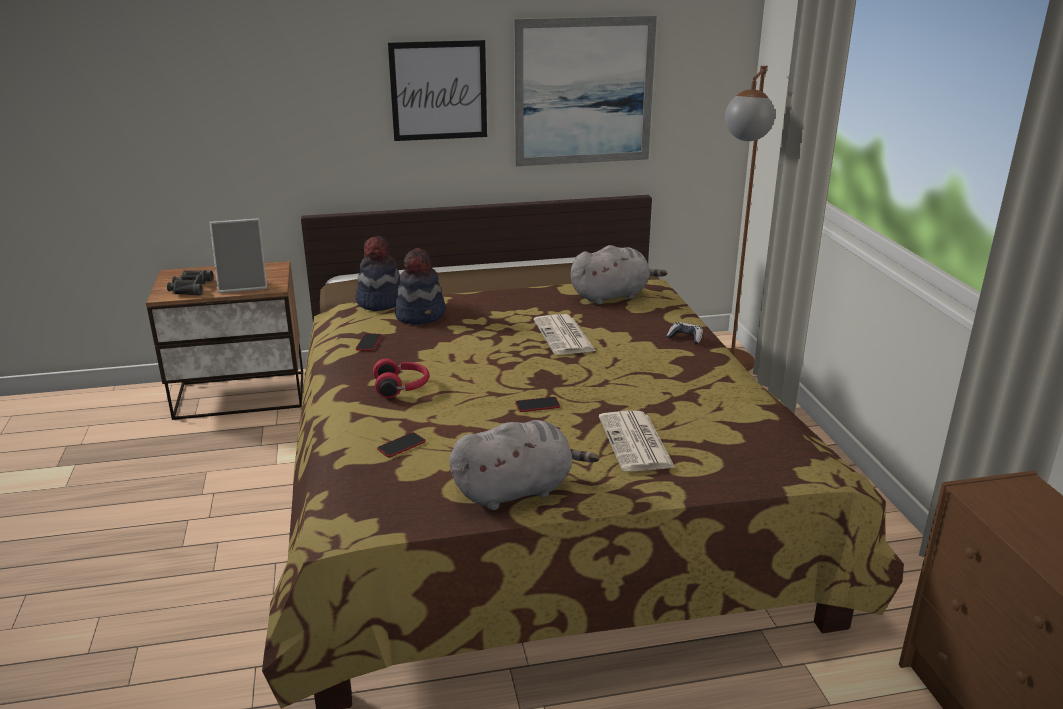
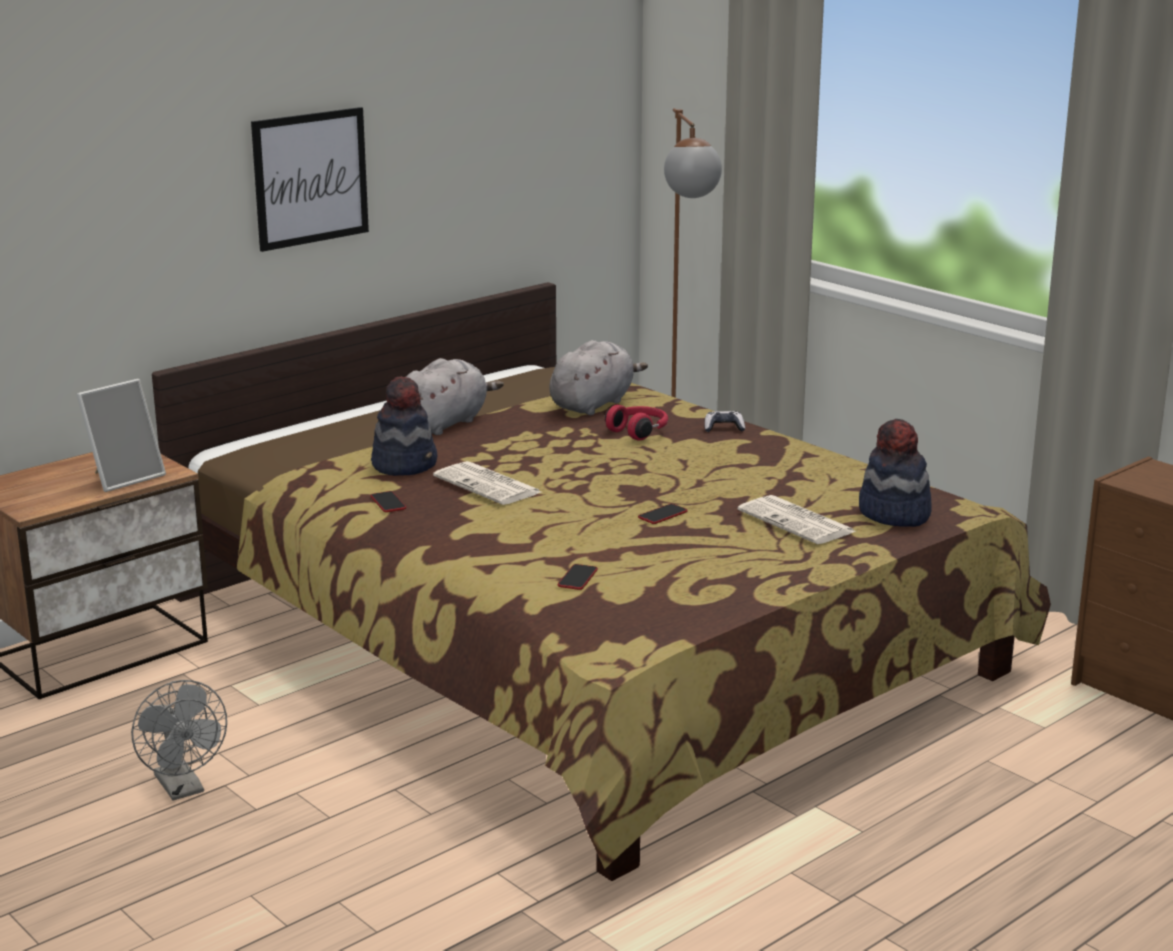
camera: 30 degrees left, 5 degrees down
black binoculars [167,270,214,295] -> none
hat [355,236,400,311] -> hat moved to [859,419,932,527]
red headphones [373,358,430,398] -> red headphones moved to [605,405,668,440]
grey plush toy [449,420,599,510] -> grey plush toy moved to [406,358,504,435]
picture [514,15,657,166] -> none
newspaper [534,314,596,355] -> newspaper moved to [433,461,541,505]
none -> grey fan [131,680,227,800]

